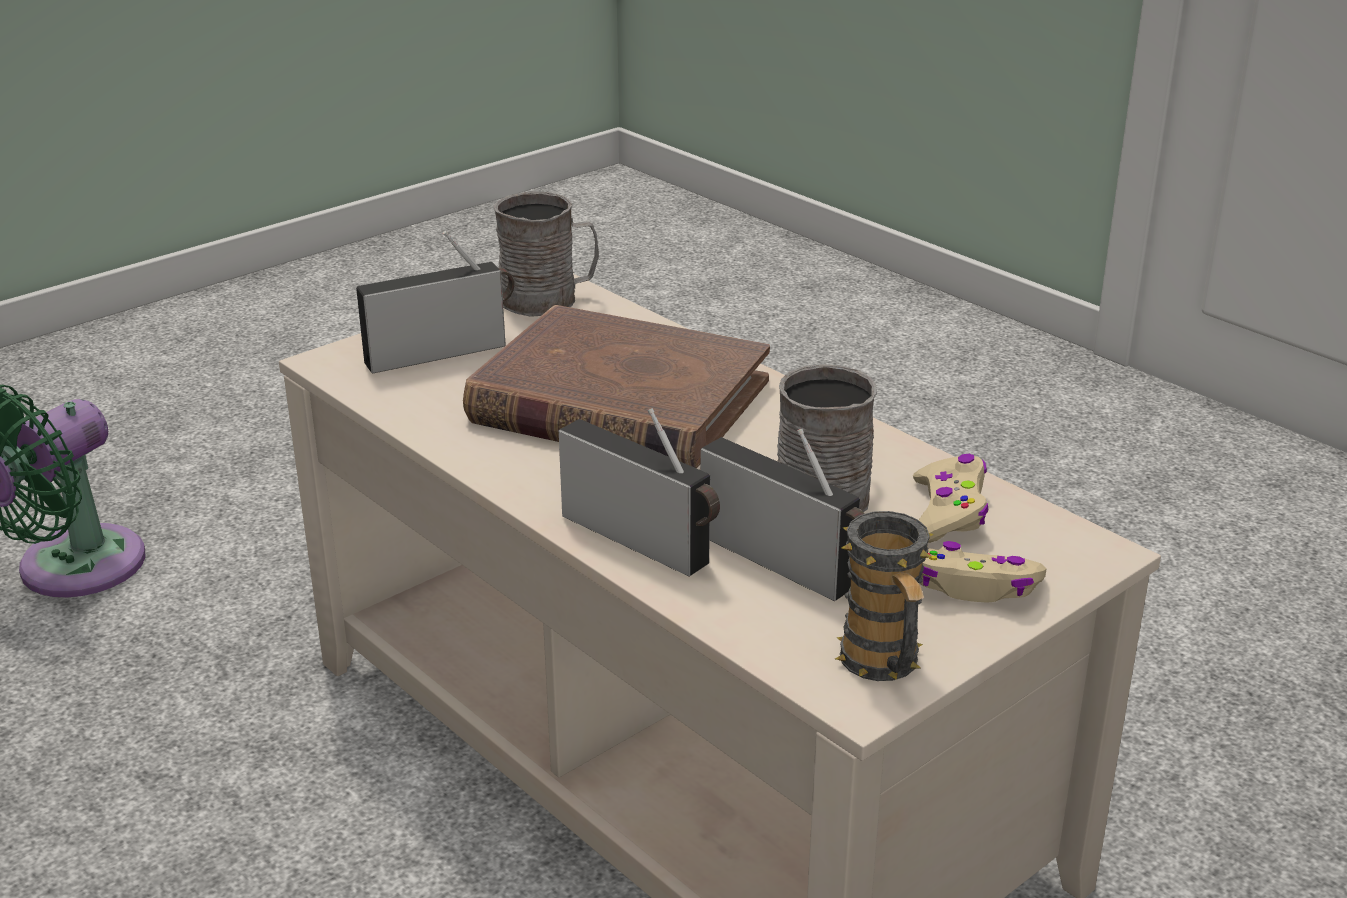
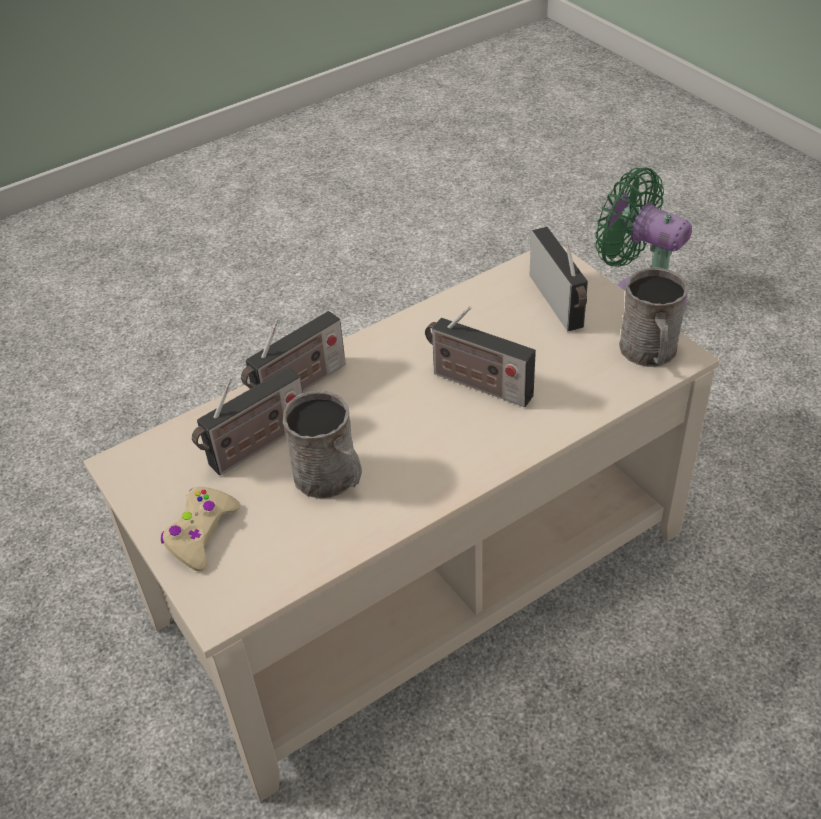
camera: 100 degrees right, 15 degrees up
brown book [463,305,770,468] -> radio [425,306,536,407]
mug [835,511,934,681] -> none
beige game controller [913,454,988,543] -> none

